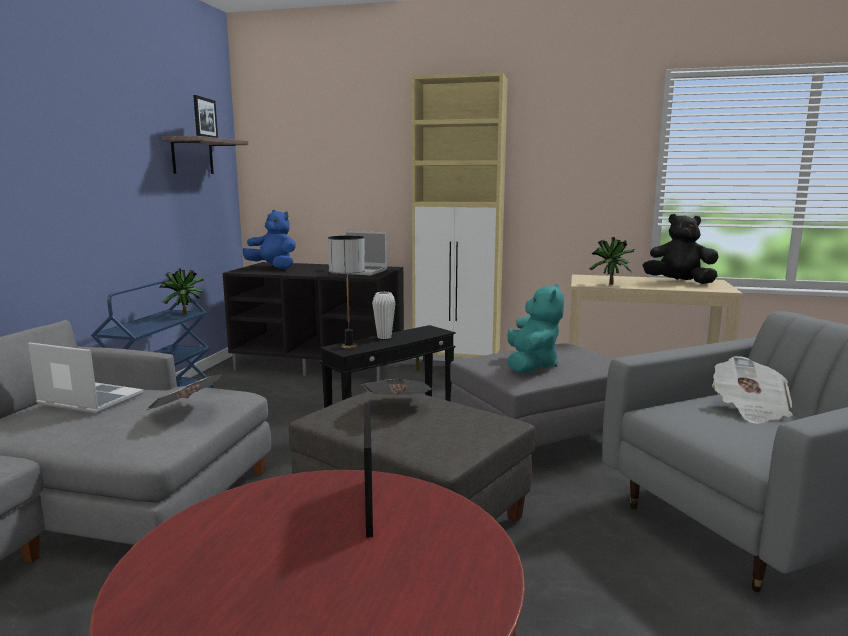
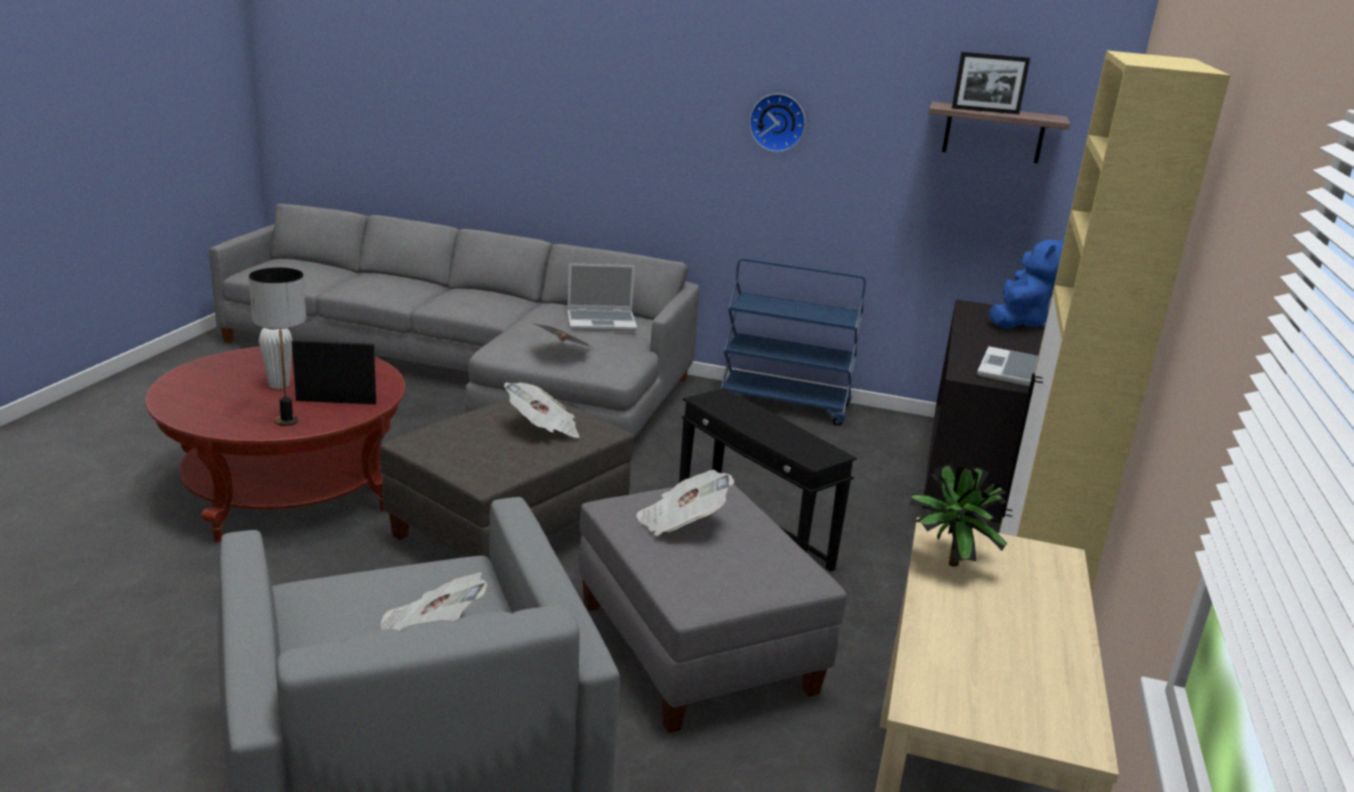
camera: 90 degrees right, 10 degrees up
laptop [28,342,144,414] -> laptop turned 60 degrees clockwise [567,263,637,331]
potted plant [159,268,206,315] -> none
table lamp [328,236,365,349] -> table lamp moved to [249,267,306,426]
white vase [372,292,395,339] -> white vase moved to [259,328,293,389]
turquoise plush toy [507,283,564,373] -> newspaper [636,470,734,536]
black plush toy [642,214,719,284] -> none
none -> wall clock [749,93,806,152]

